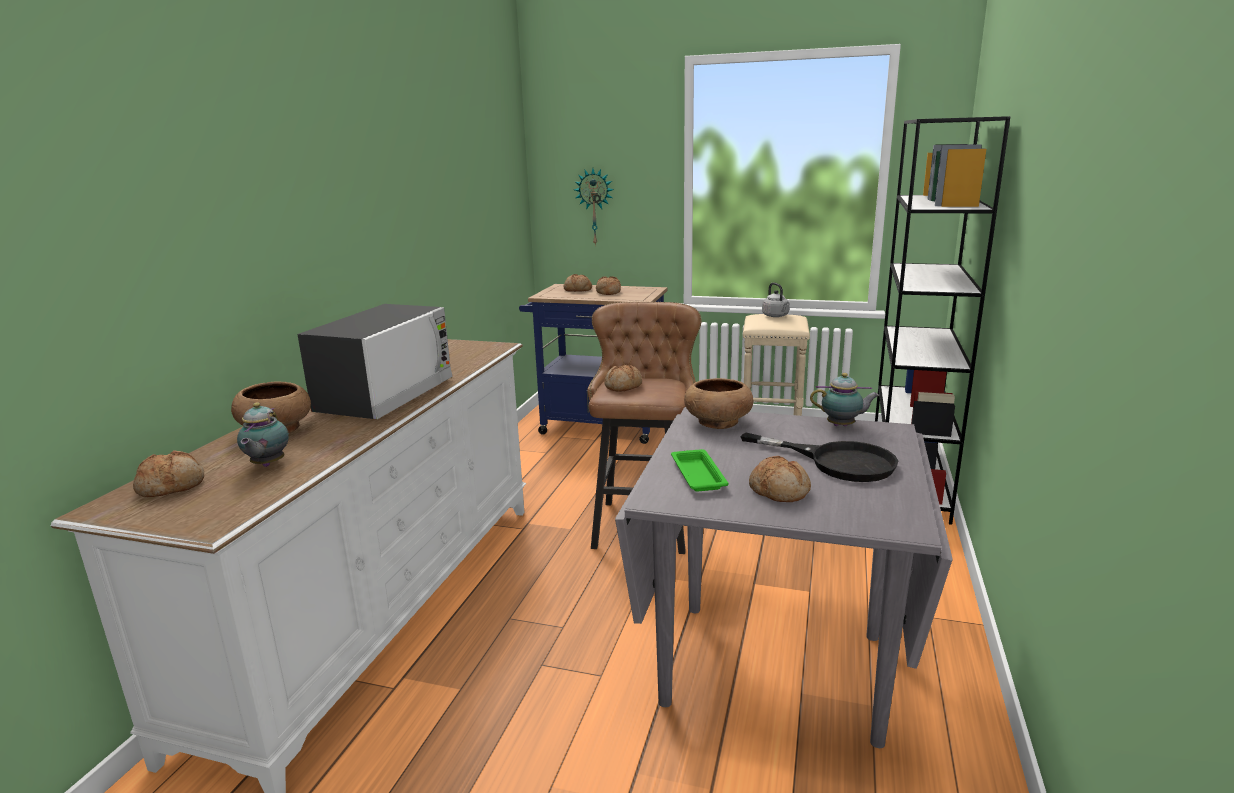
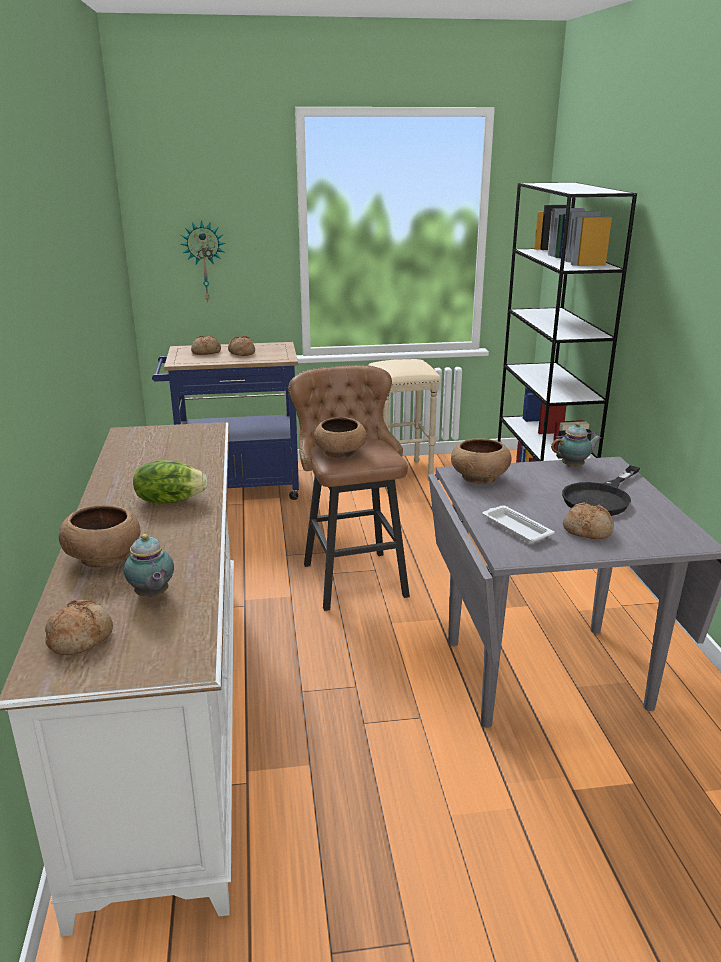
camera: 25 degrees left, 5 degrees up
microwave [297,304,453,419] -> lettuce [133,460,208,504]
bread [604,365,642,392] -> brown bowl [314,417,367,458]
green tray [671,449,729,492] -> white tray [482,505,555,543]
black frying pan [740,432,898,482] -> black frying pan turned 120 degrees clockwise [562,465,640,516]
grey kettle [762,283,790,317] -> none

